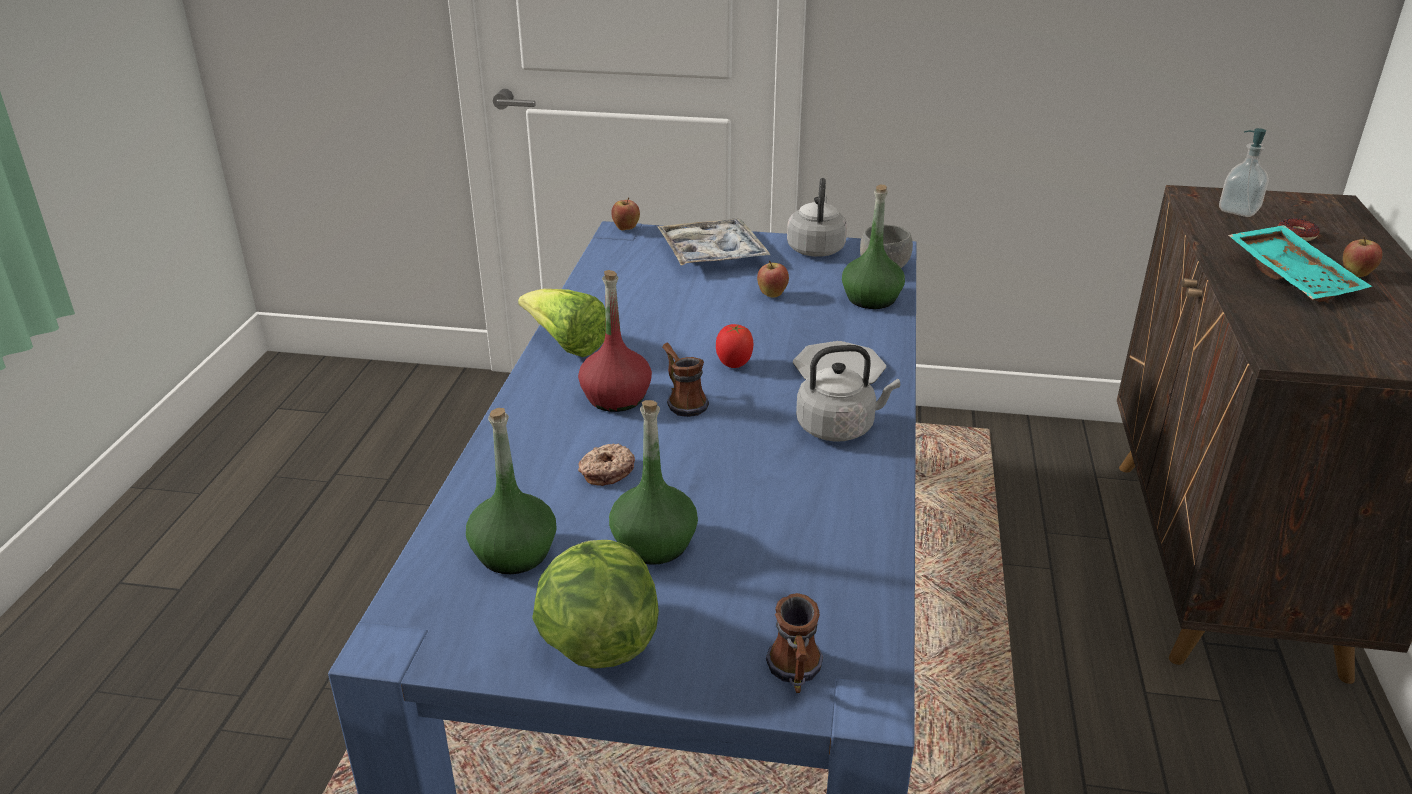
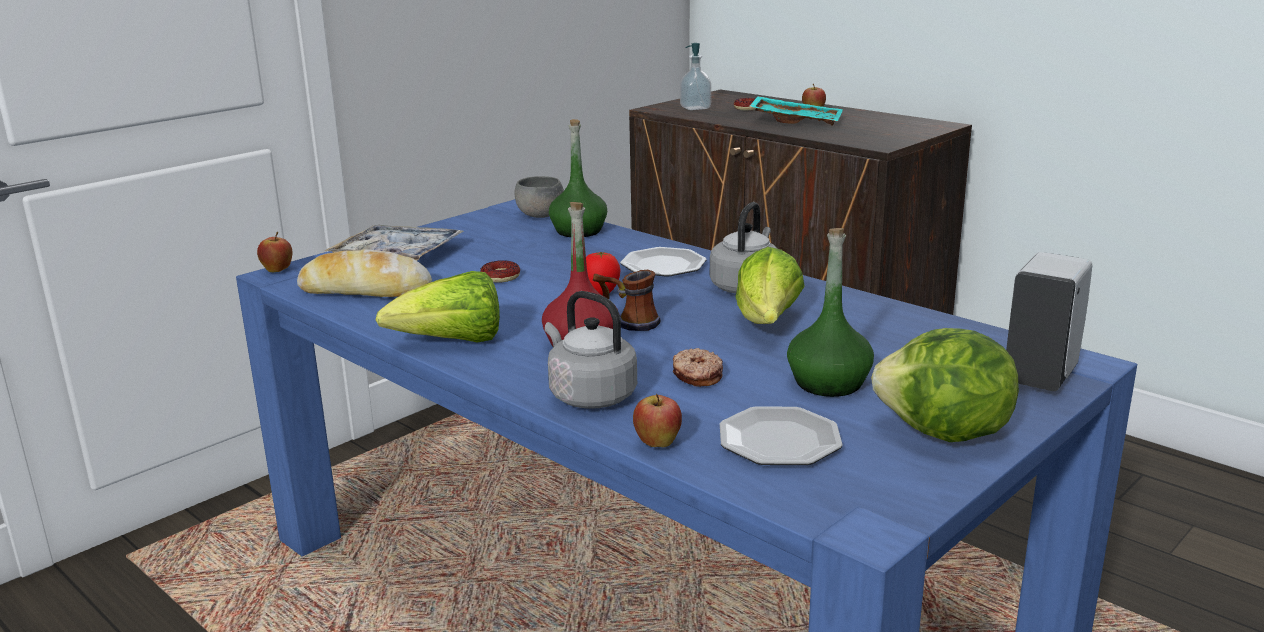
camera: 55 degrees left, 10 degrees down
green bottle [466,408,556,574] -> plate [720,407,843,465]
apple [757,261,789,298] -> apple moved to [633,394,682,447]
mug [766,593,823,693] -> white soap dispenser [1006,252,1092,391]
grey kettle [787,178,847,257] -> grey kettle moved to [545,291,637,409]
none -> bread [297,249,432,297]
none -> donut [480,260,520,283]
none -> lettuce [735,247,805,324]

